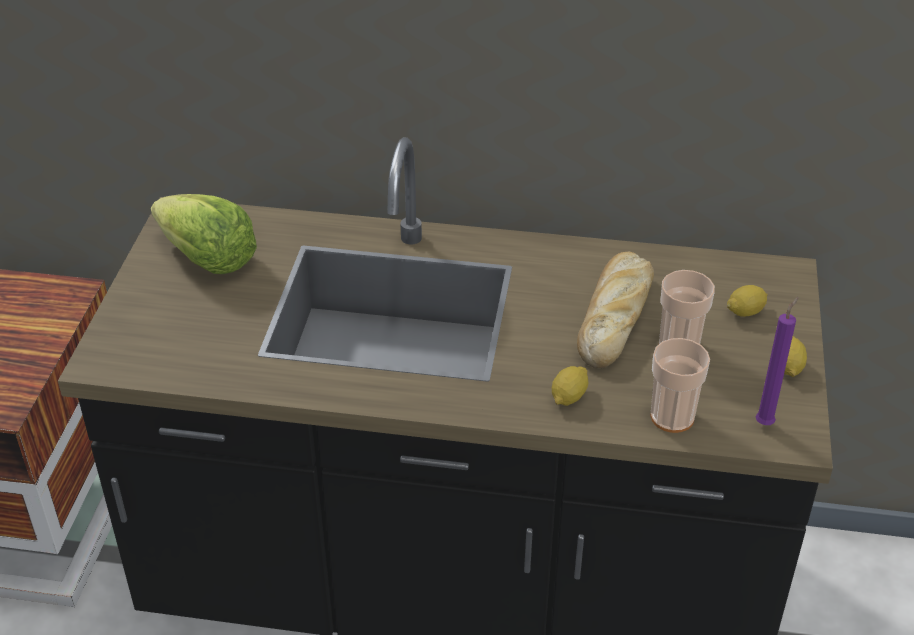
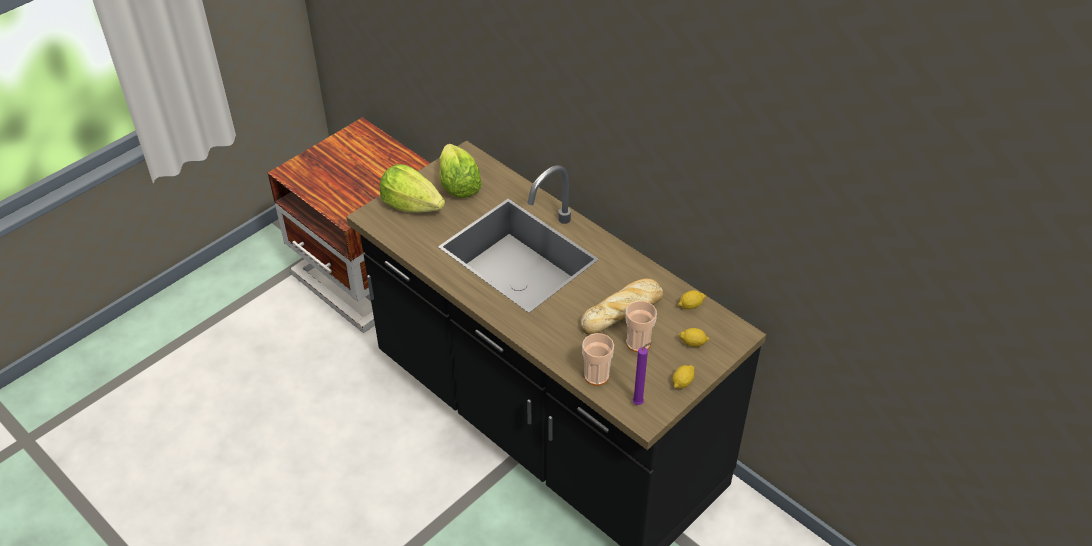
camera: 35 degrees right, 5 degrees up
lemon [552,366,588,406] -> lemon moved to [678,290,706,309]
none -> lettuce [380,164,445,213]

